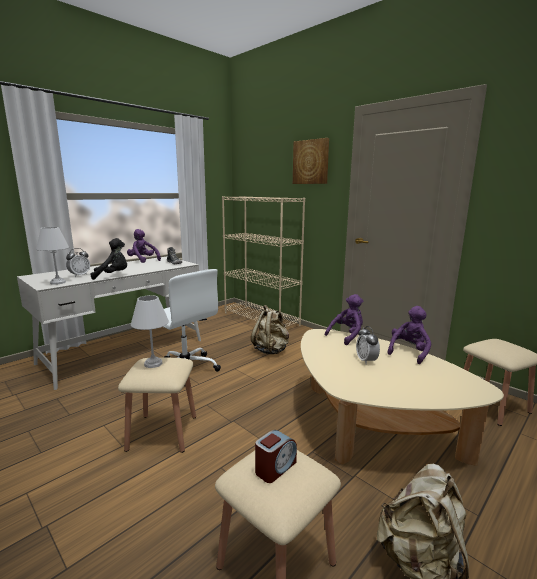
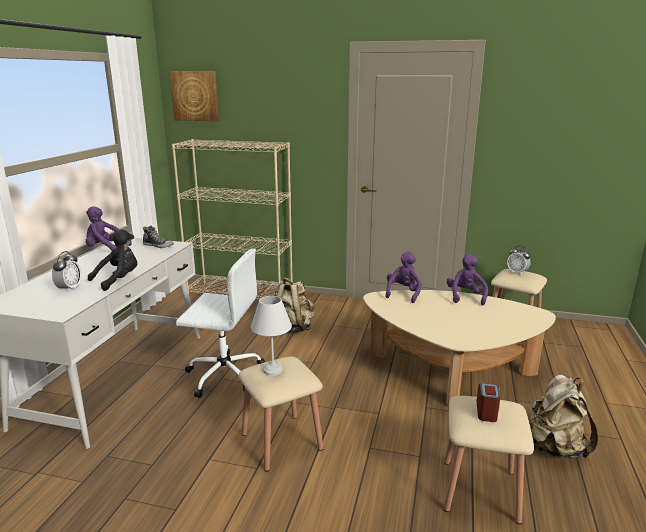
camera: 30 degrees left, 5 degrees up
white table lamp [36,227,69,285] -> none
picture [293,138,329,184] -> picture moved to [170,71,219,121]
alarm clock [356,326,380,365] -> alarm clock moved to [507,246,531,274]

